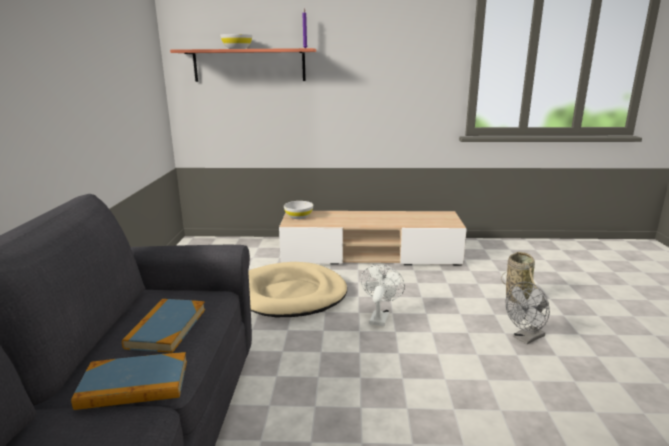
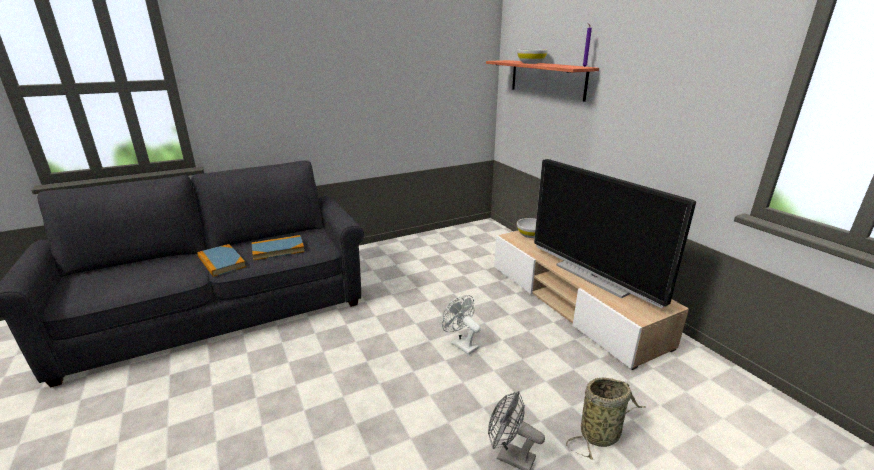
camera: 60 degrees right, 5 degrees up
beige dog bed [249,262,347,317] -> none
white fan [361,264,405,326] -> white fan turned 120 degrees counterclockwise [442,295,481,355]
none -> television [534,159,696,308]

